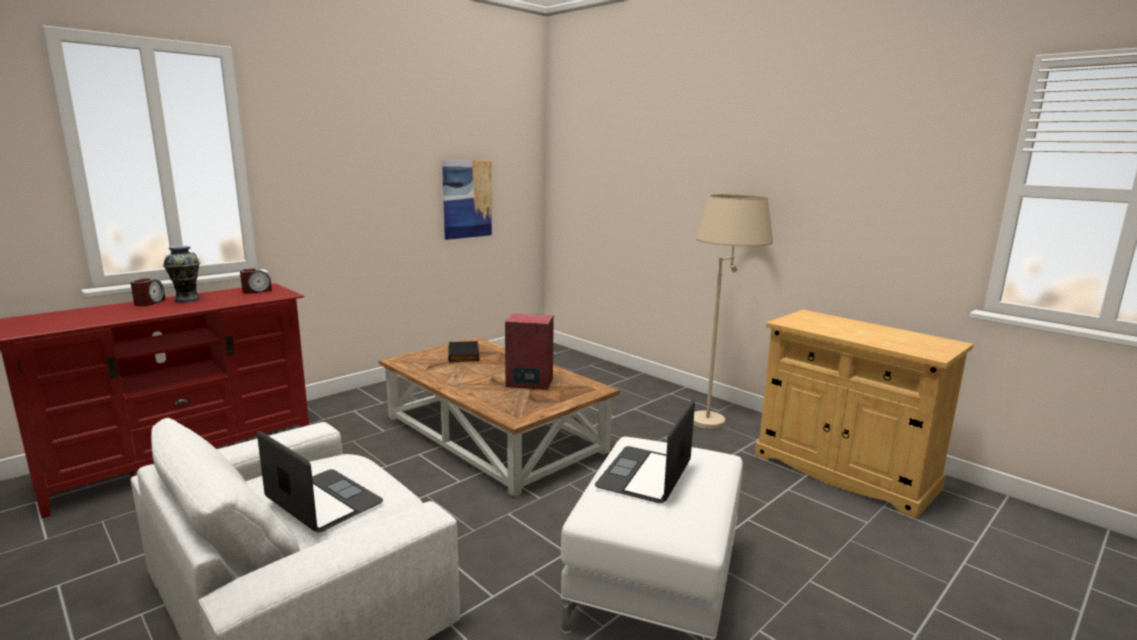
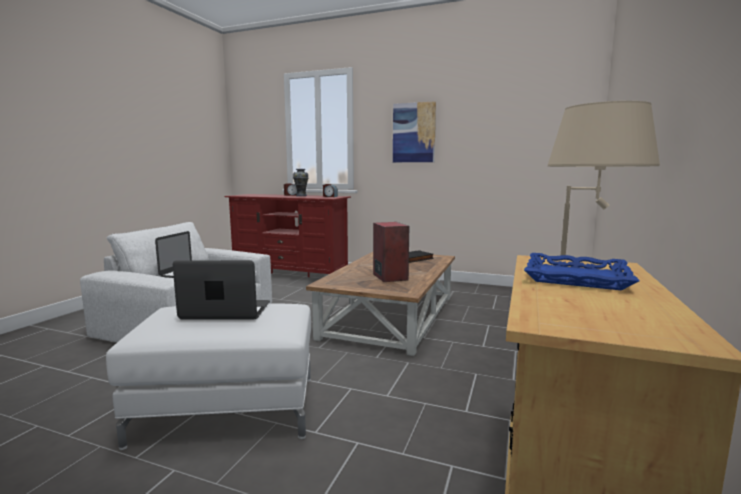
camera: 65 degrees right, 5 degrees down
picture [442,160,493,240] -> picture moved to [393,101,436,162]
none -> blue tray [524,253,639,291]

